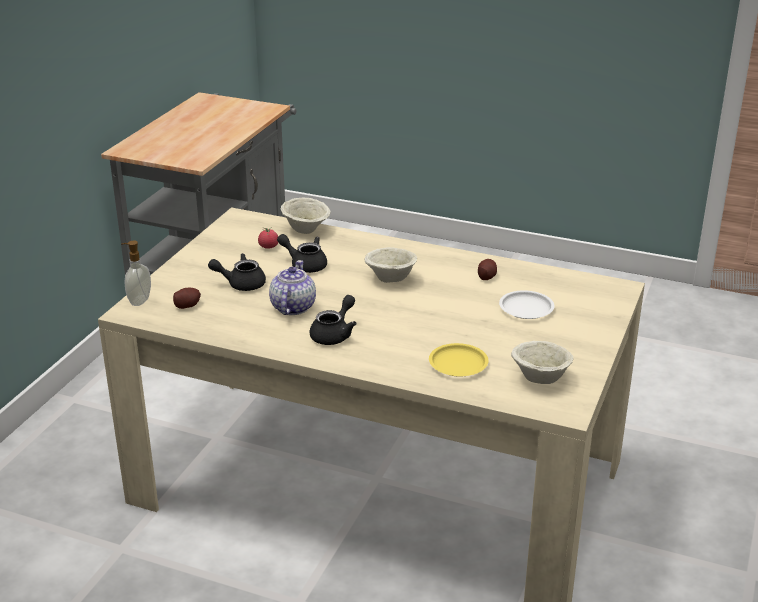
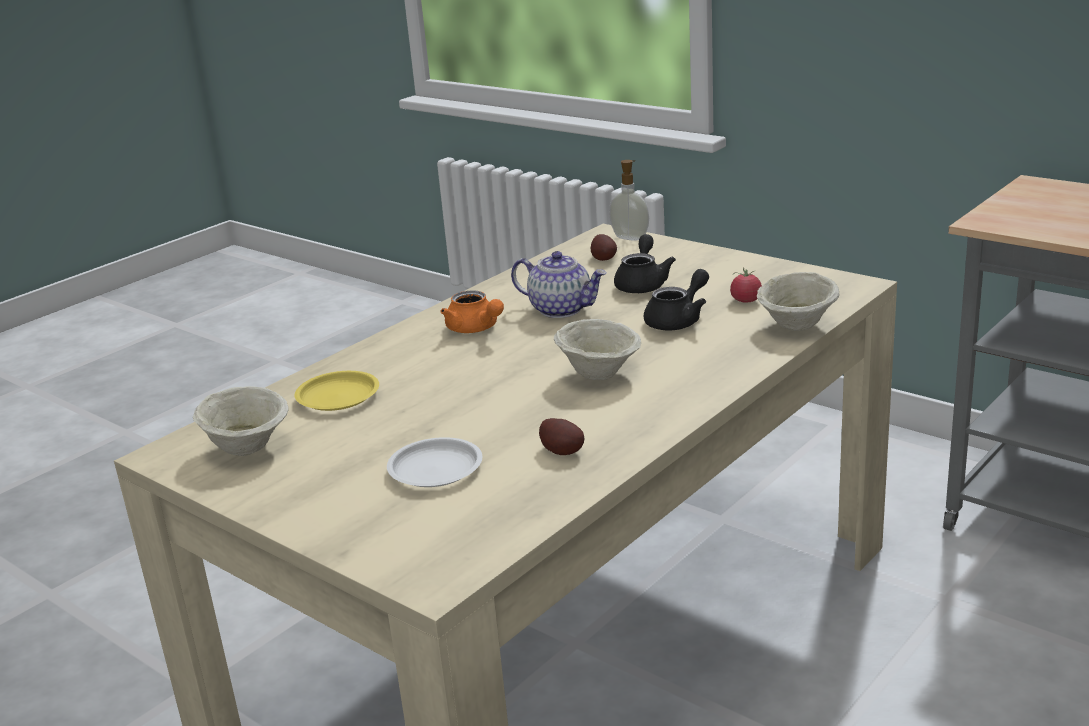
camera: 110 degrees right, 5 degrees down
black teapot [310,295,357,345] -> orange teapot [440,290,504,333]

